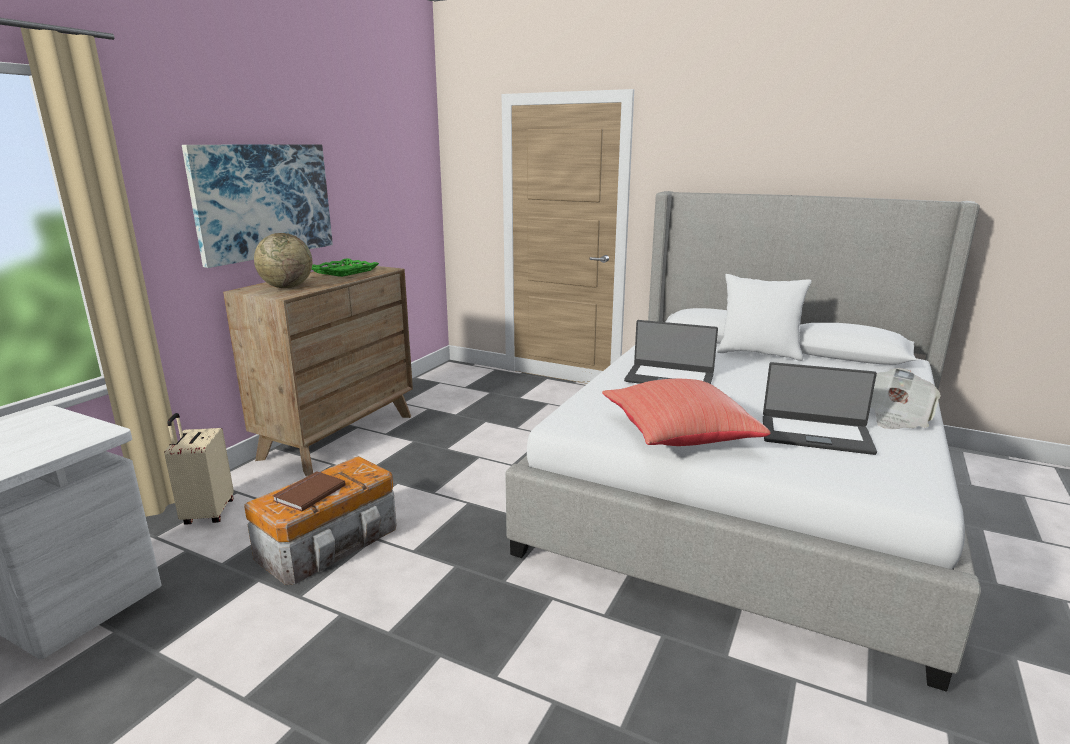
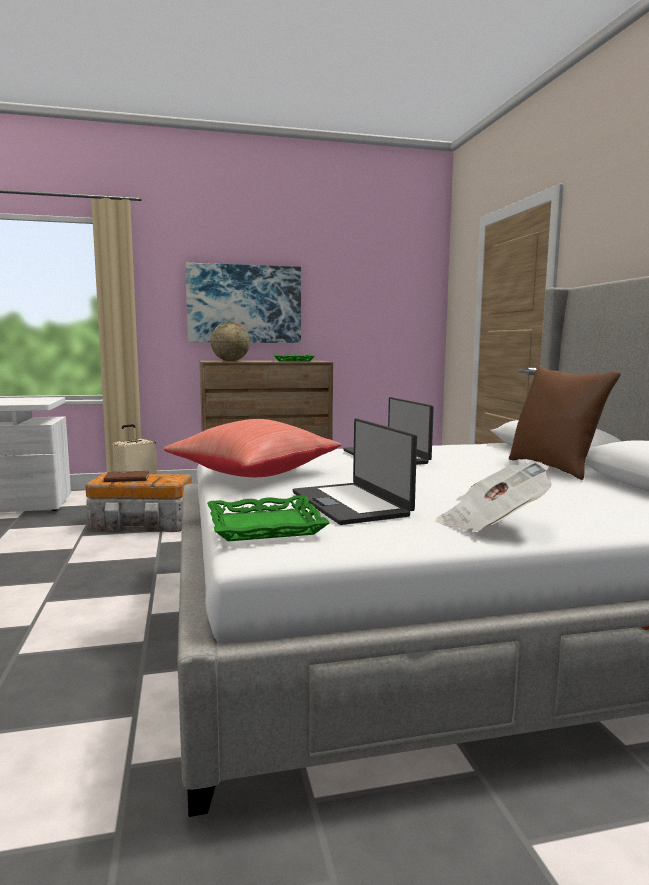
camera: 50 degrees right, 10 degrees down
white pillow [717,274,812,361] -> brown pillow [509,366,621,480]
none -> green tray [207,495,330,541]

